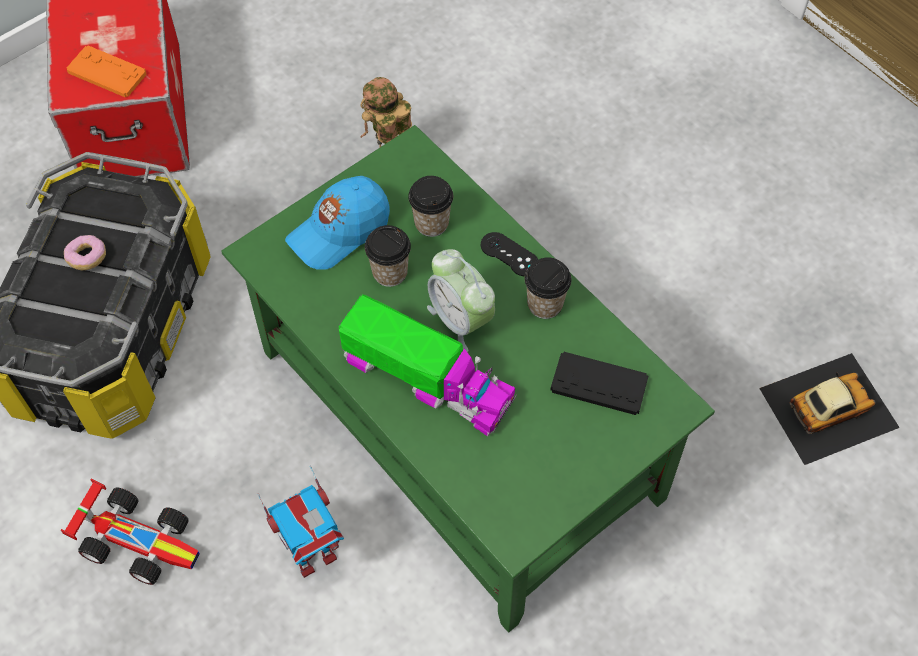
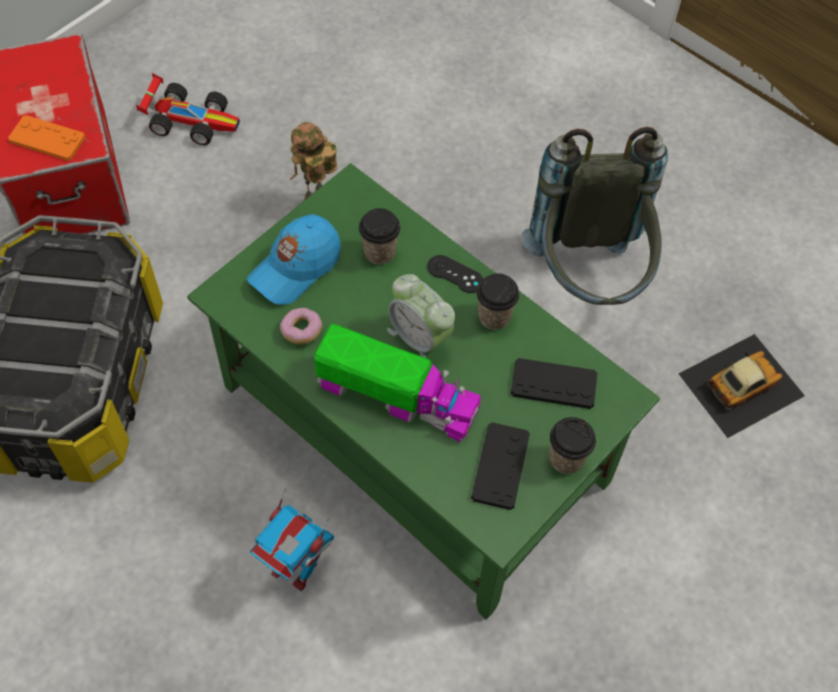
camera: 10 degrees left, 0 degrees up
toy car [61,478,200,585] -> toy car moved to [136,73,240,145]
donut [64,235,106,270] -> donut moved to [280,308,322,345]
toy robot [258,465,344,578] -> toy robot turned 75 degrees clockwise [250,487,334,591]
cup [365,225,411,287] -> cup moved to [549,417,596,474]
none -> black game controller [471,422,530,510]
none -> grey backpack [522,127,668,305]

